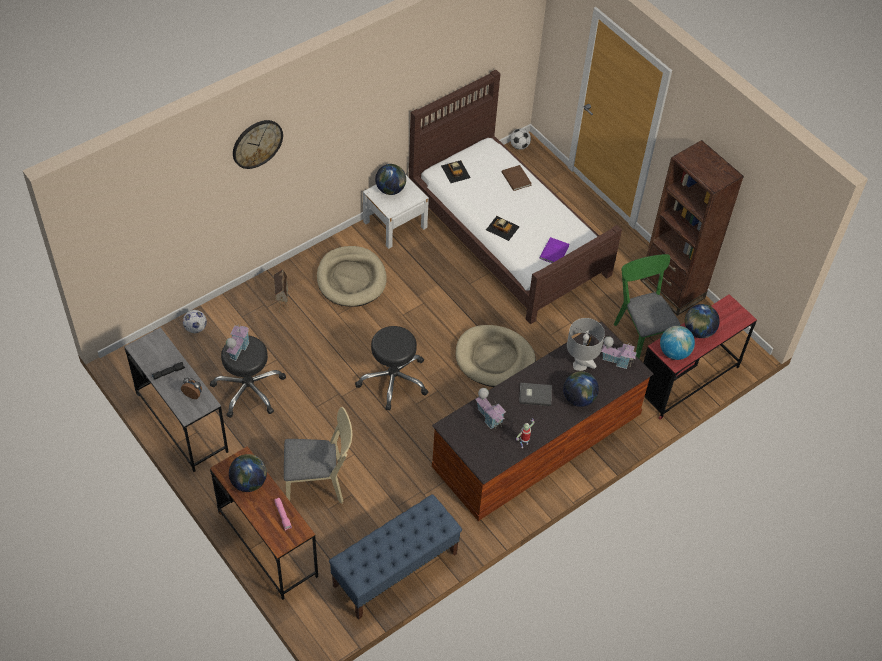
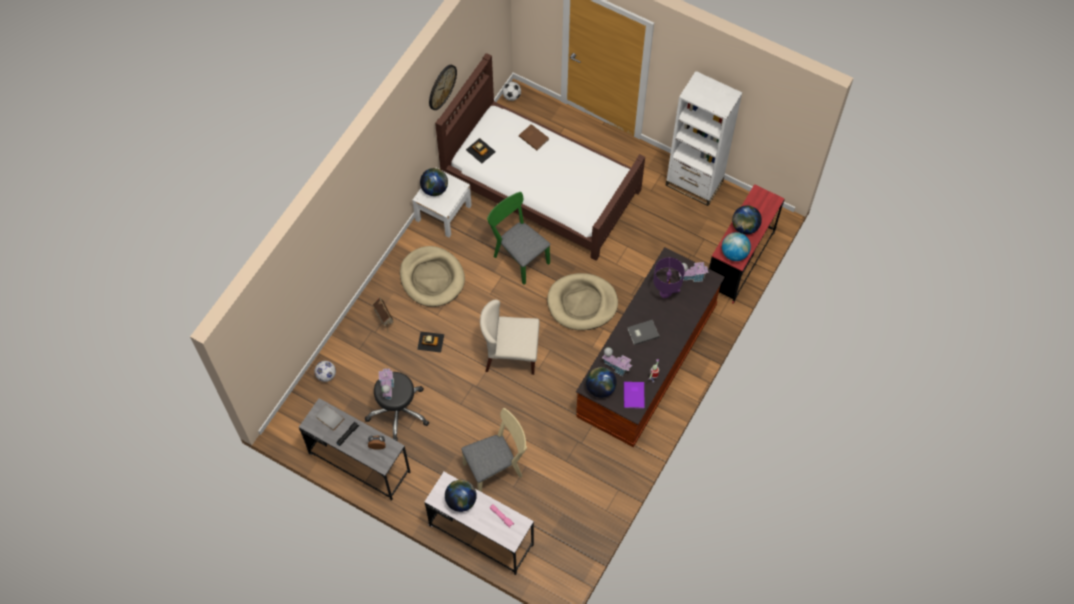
camera: 20 degrees left, 10 degrees up
brown desk [210,446,318,600] -> white desk [424,472,534,575]
wall clock [233,120,283,169] -> wall clock moved to [429,65,457,110]
blue bench [329,494,462,620] -> none
black stool [355,326,428,410] -> beige chair [480,300,540,375]
toy car [486,216,520,241] -> toy car moved to [417,331,444,353]
purple book [539,237,569,263] -> purple book moved to [624,382,645,408]
globe [563,371,599,407] -> globe moved to [586,367,617,398]
grey table lamp [567,318,605,371] -> purple table lamp [653,257,685,298]
green chair [613,254,681,358] -> green chair moved to [487,192,550,285]
brown bookcase [640,140,744,316] -> white bookcase [665,71,742,206]
none -> grey book [316,404,344,431]

